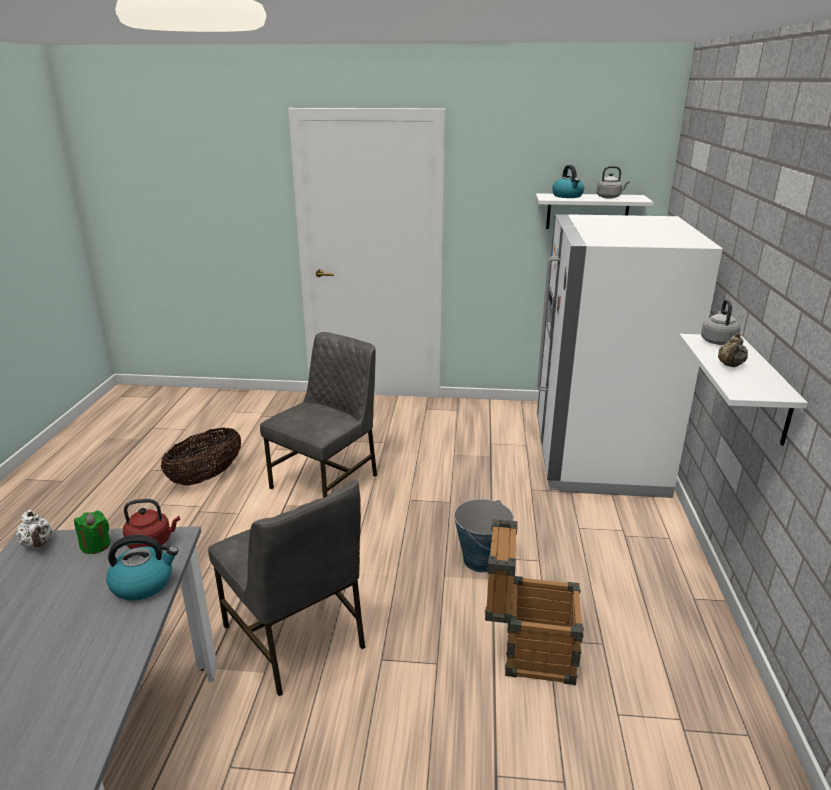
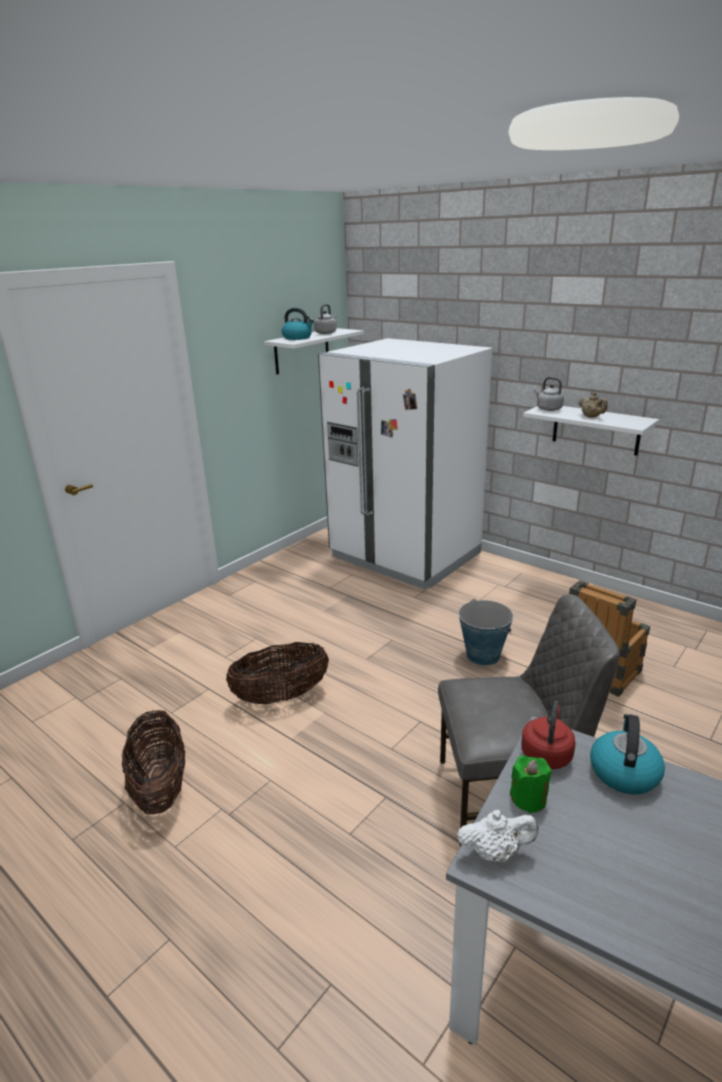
camera: 55 degrees left, 0 degrees up
grey chair [260,332,377,498] -> basket [226,642,329,704]

